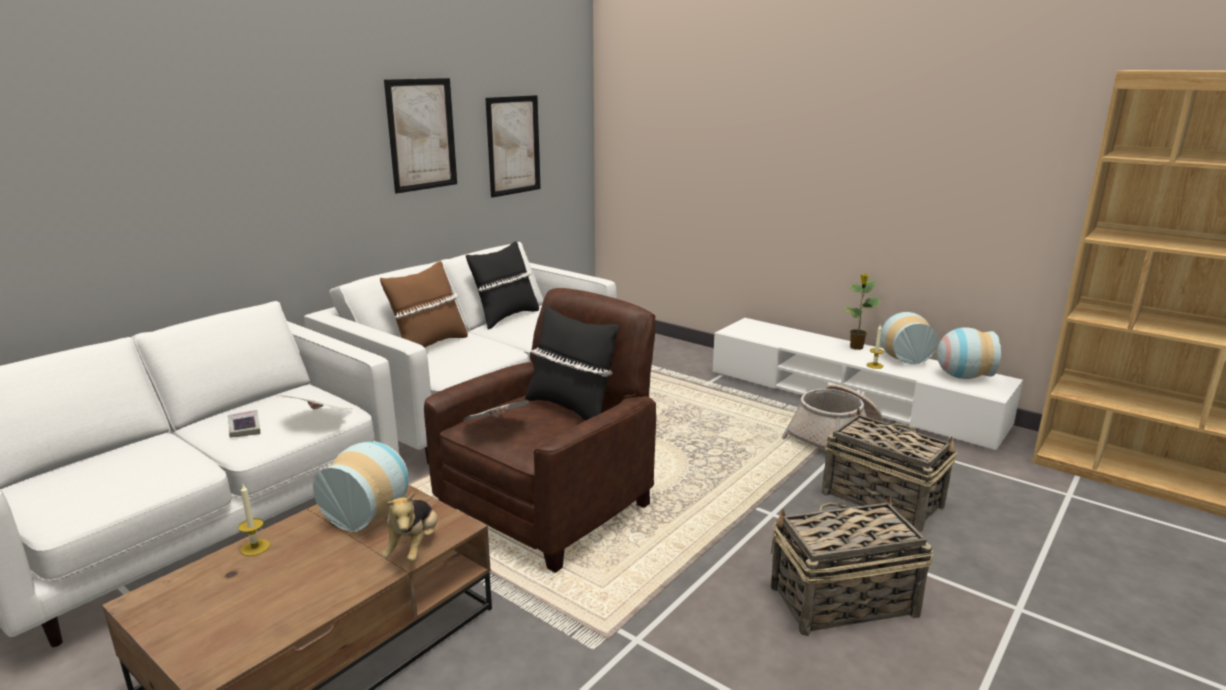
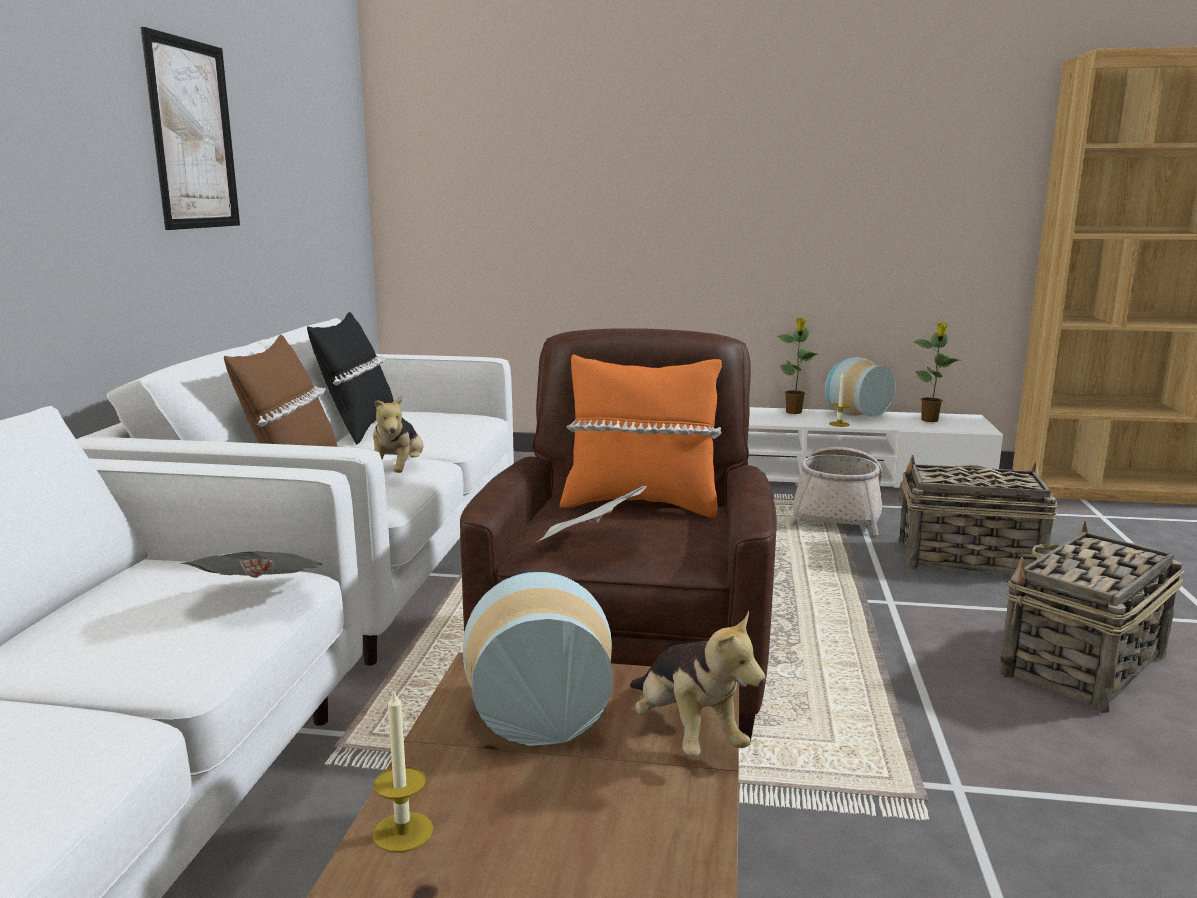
camera: 30 degrees left, 5 degrees down
book [228,410,260,437] -> none
picture [485,95,541,198] -> none
black pillow [525,305,619,421] -> orange pillow [560,354,722,518]
vase [937,327,1001,379] -> potted plant [912,323,962,422]
none -> plush toy [373,395,424,473]

